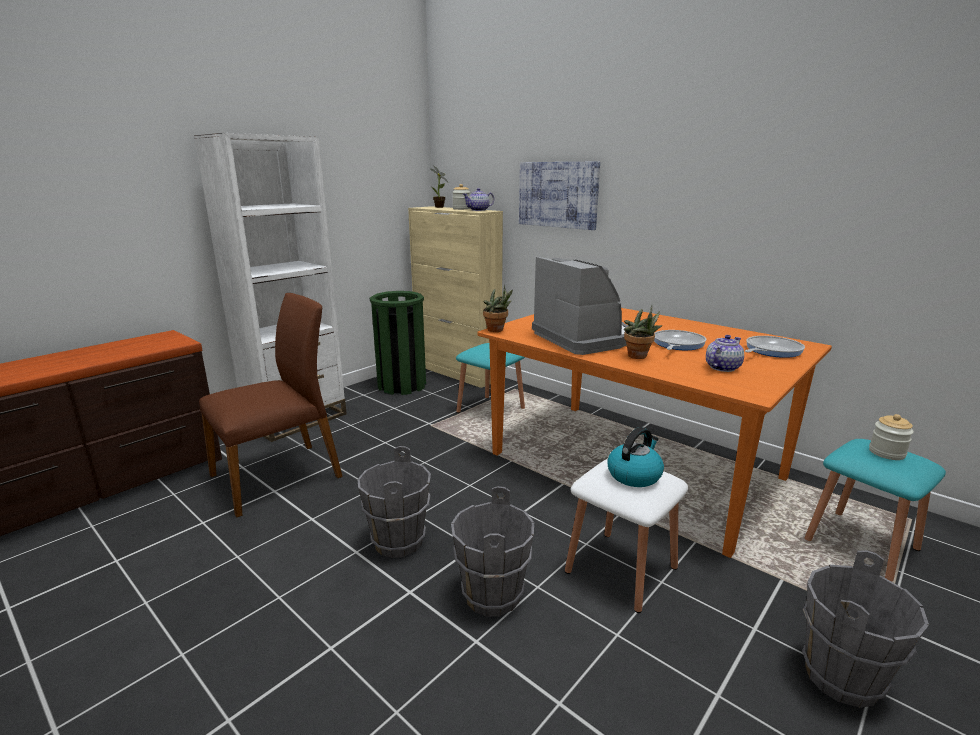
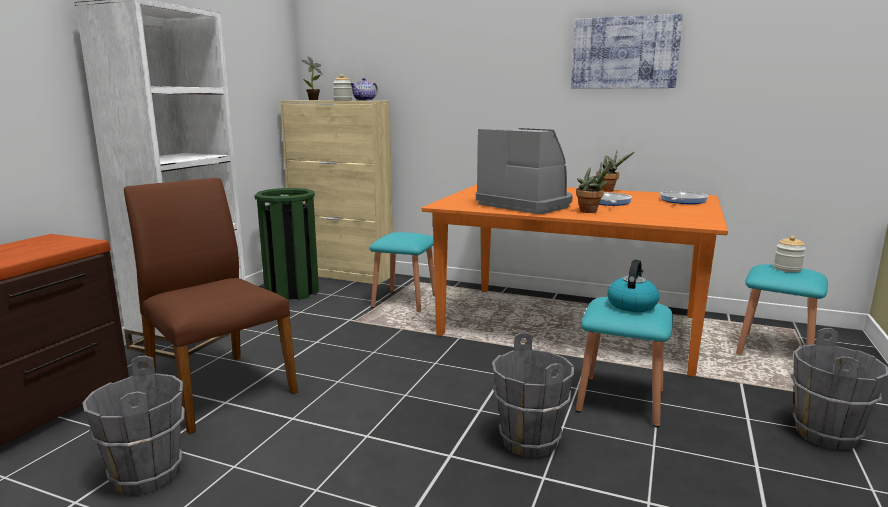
camera: 20 degrees left, 5 degrees down
brown chair [199,293,343,518] -> brown chair turned 75 degrees counterclockwise [124,178,298,434]
grey bucket [358,446,431,558] -> grey bucket moved to [83,355,185,495]
potted plant [483,285,513,332] -> potted plant moved to [596,151,635,192]
picture [519,162,600,230] -> picture moved to [571,14,683,88]
white stool [565,459,688,613] -> turquoise stool [576,297,673,428]
teapot [706,335,744,372] -> none

